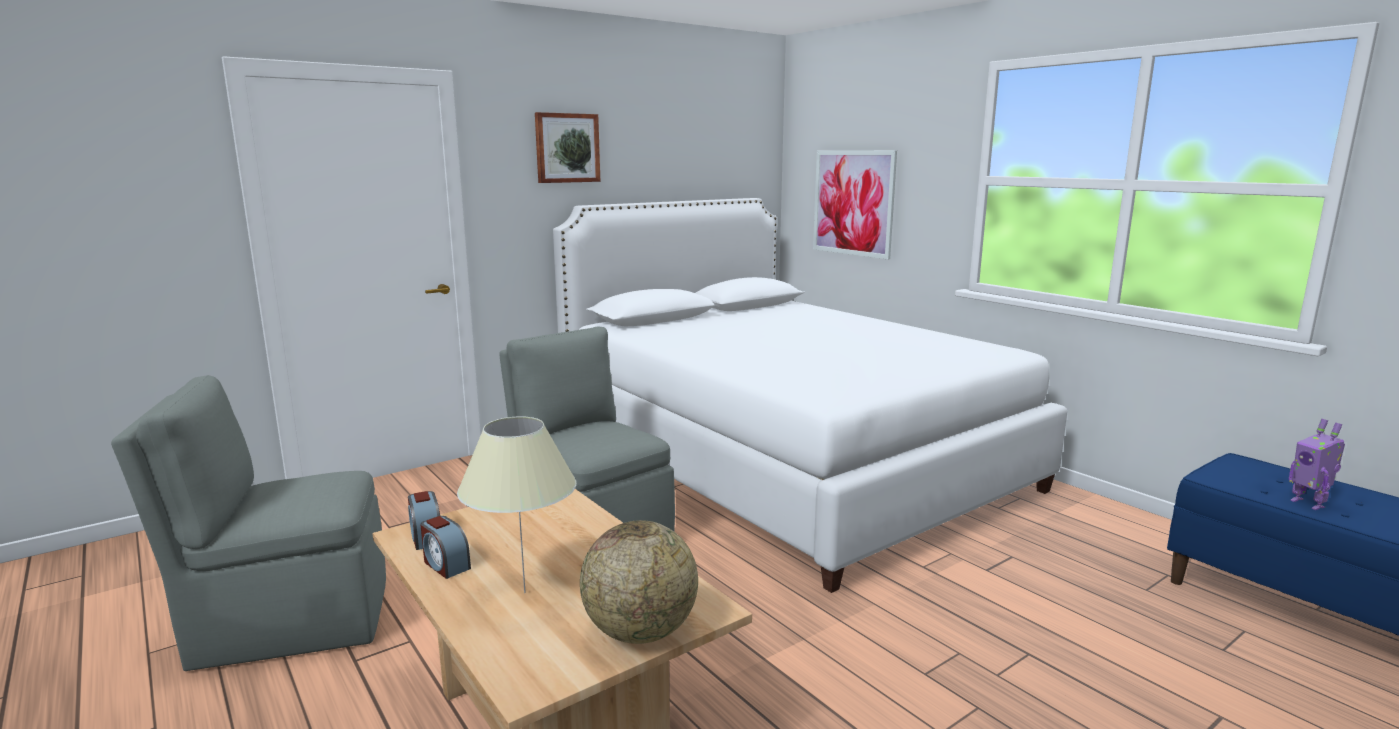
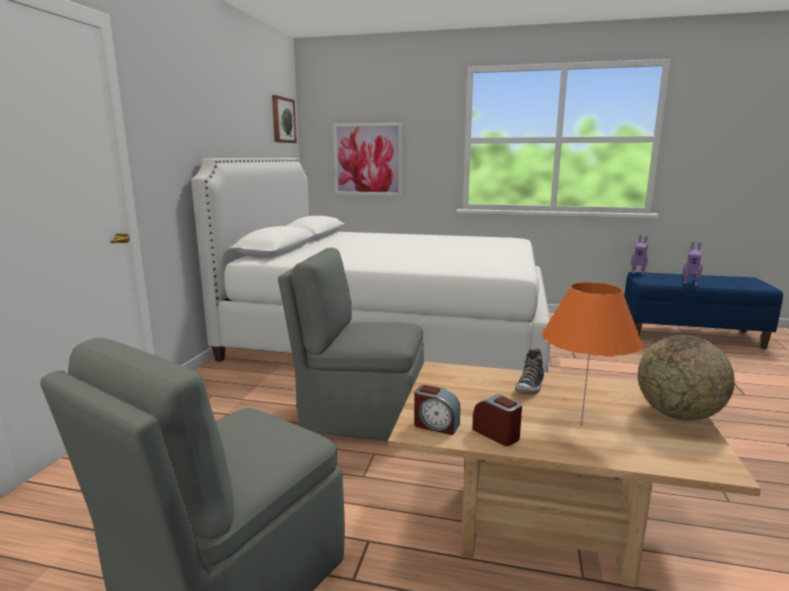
camera: 40 degrees left, 0 degrees up
alarm clock [420,516,471,579] -> alarm clock turned 135 degrees counterclockwise [473,395,522,446]
beige table lamp [457,416,577,593] -> orange table lamp [542,282,643,426]
picture [535,112,600,183] -> picture moved to [272,95,297,143]
none -> shoe [515,348,544,394]
none -> toy robot [631,235,648,275]

